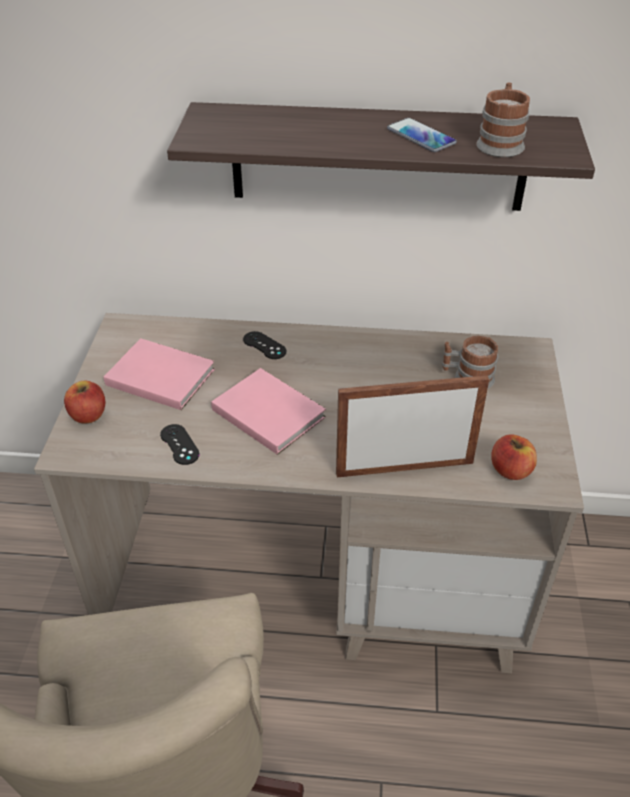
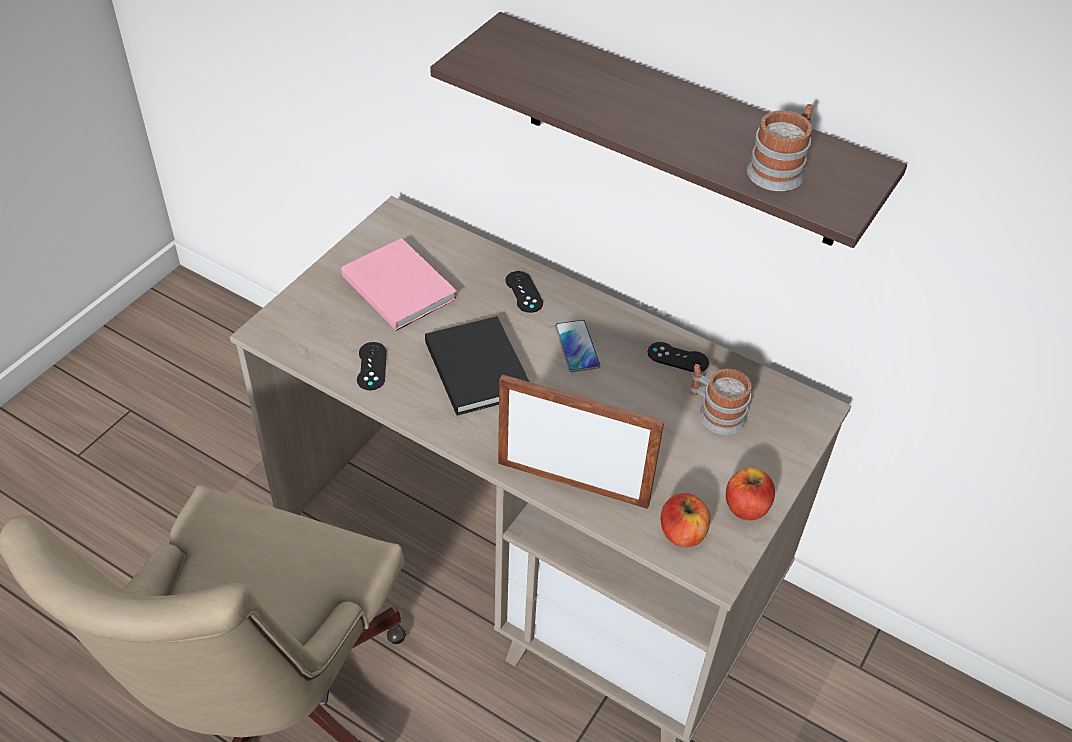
camera: 25 degrees right, 5 degrees up
apple [64,381,105,424] -> apple moved to [726,467,775,521]
pink book [211,368,326,455] -> black book [425,316,529,416]
phone [387,118,457,152] -> phone moved to [555,320,600,372]
none -> black game controller [648,342,709,372]

